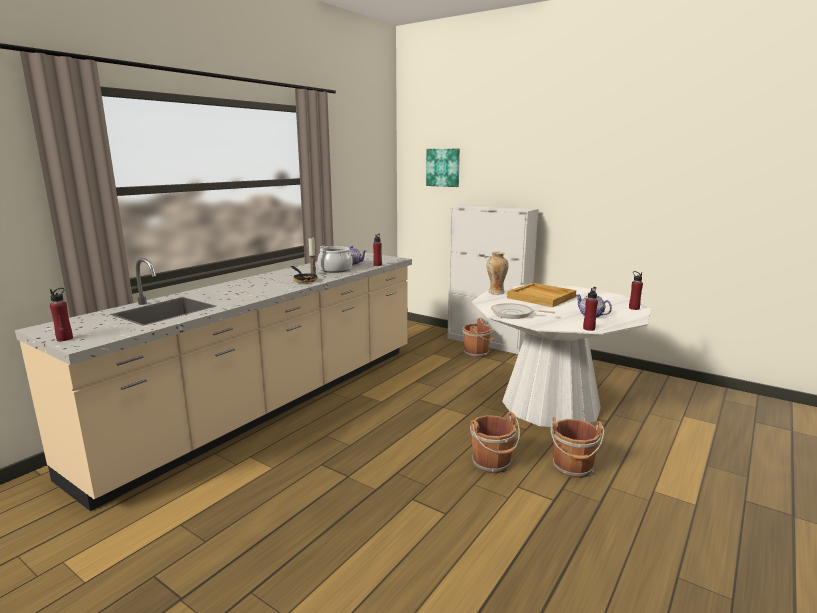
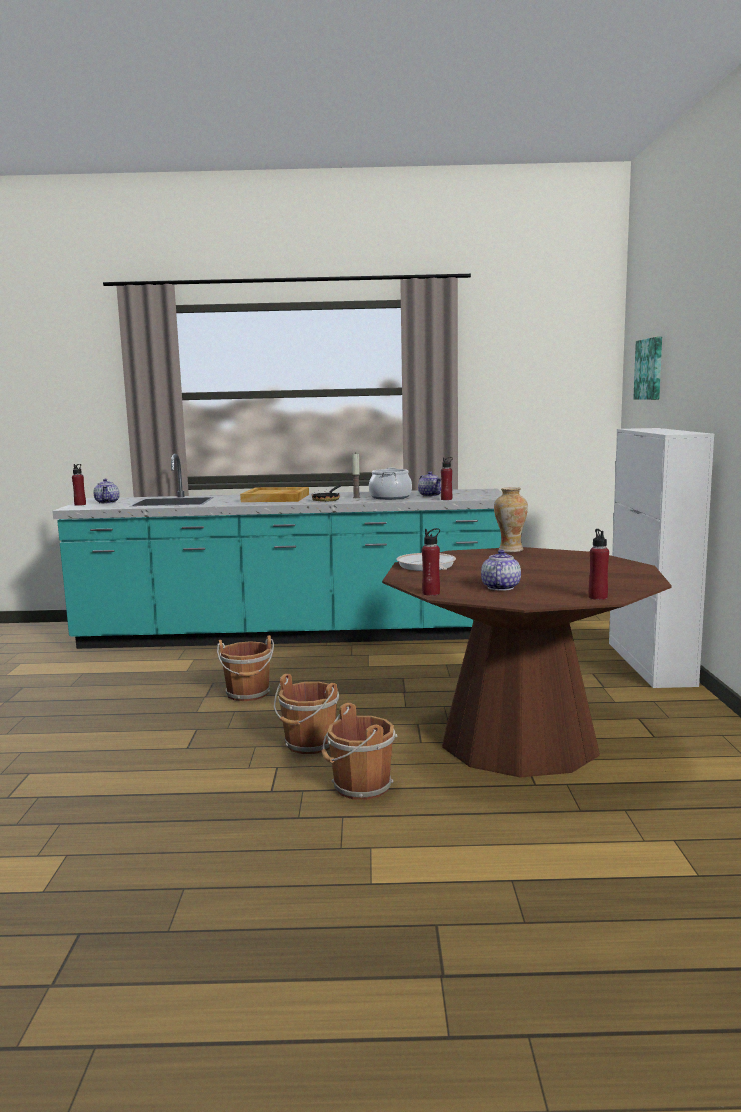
camera: 55 degrees right, 5 degrees down
beige counter [15,252,412,511] -> turquoise counter [52,454,502,649]
brown bucket [462,318,495,358] -> brown bucket moved to [217,635,274,701]
white dining table [472,284,651,427] -> brown dining table [382,547,672,778]
beige tray [507,283,576,307] -> beige tray moved to [240,487,309,502]
none -> teapot [93,479,120,504]

